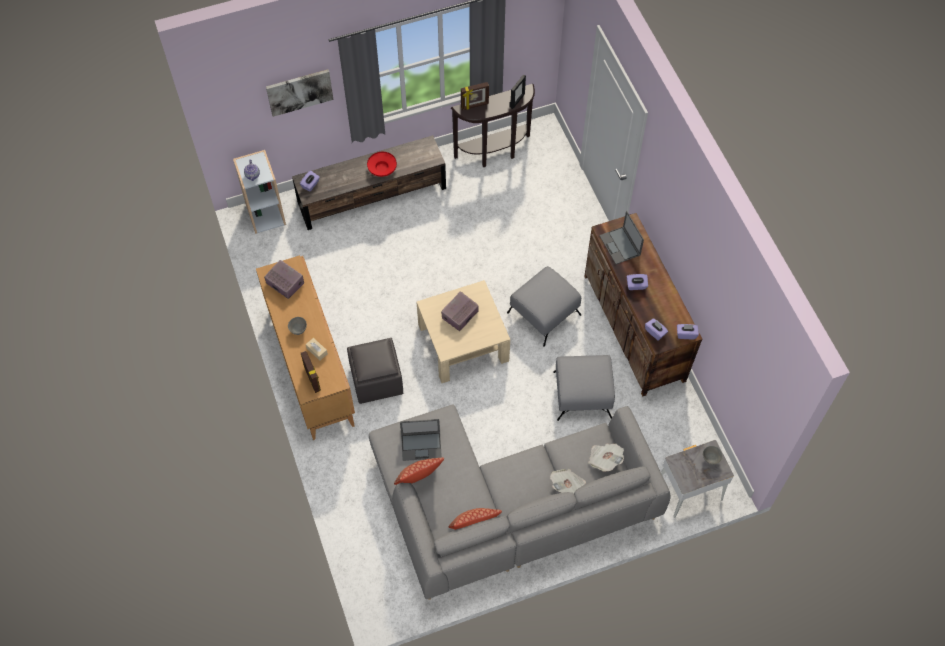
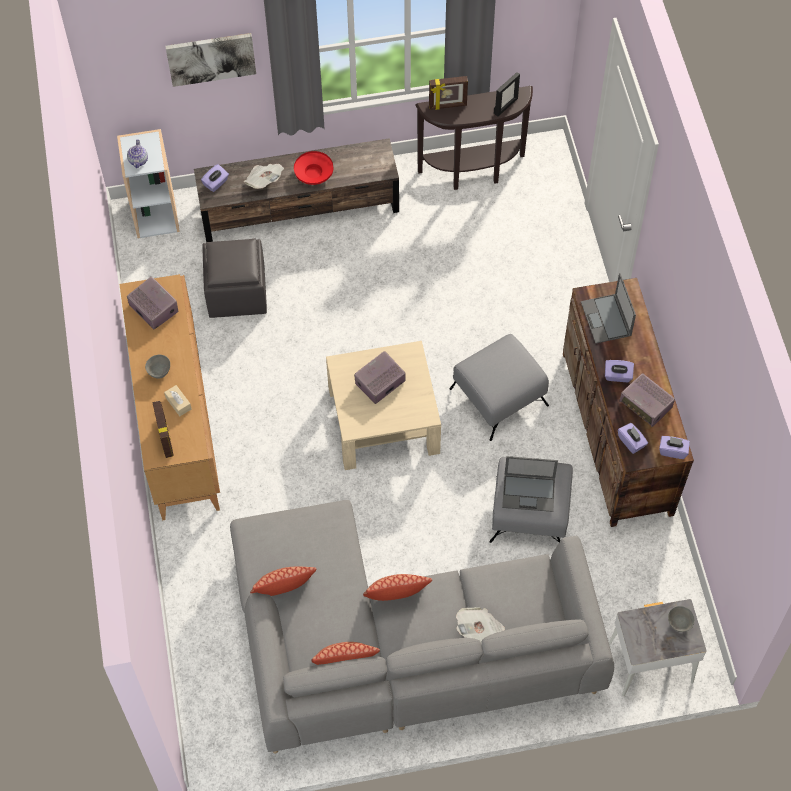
camera: 10 degrees right, 0 degrees up
grey ottoman [347,338,403,404] -> grey ottoman moved to [203,239,267,318]
laptop [400,419,442,461] -> laptop moved to [502,456,558,512]
newspaper [588,443,624,472] -> newspaper moved to [244,164,284,189]
none -> pillow [363,574,432,601]
none -> radio [619,373,675,427]

